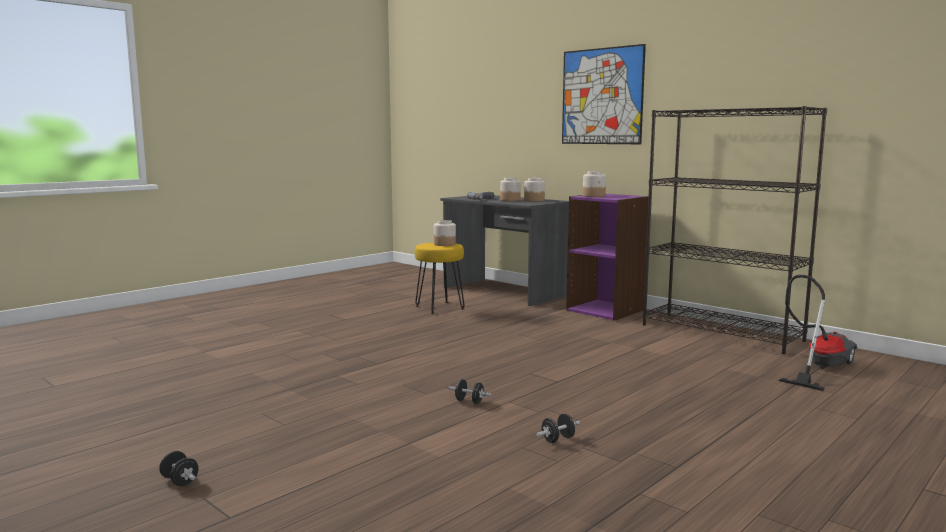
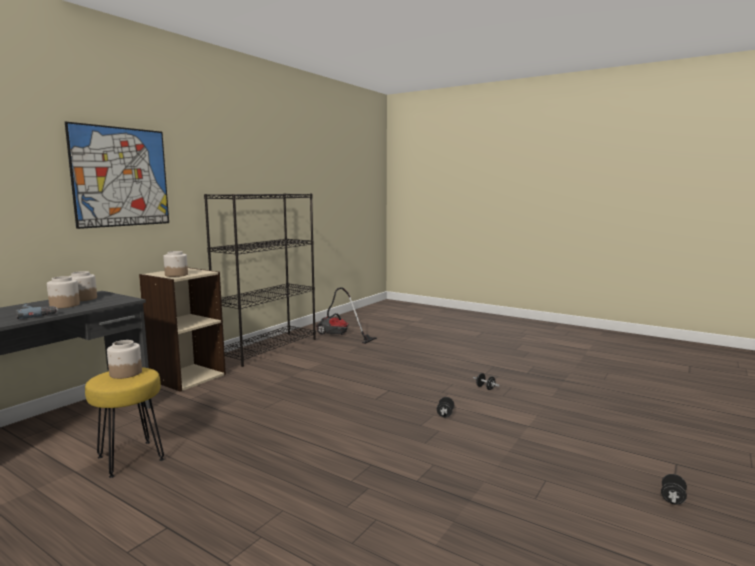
camera: 100 degrees left, 0 degrees up
purple bookcase [566,194,649,321] -> beige bookcase [139,268,226,392]

